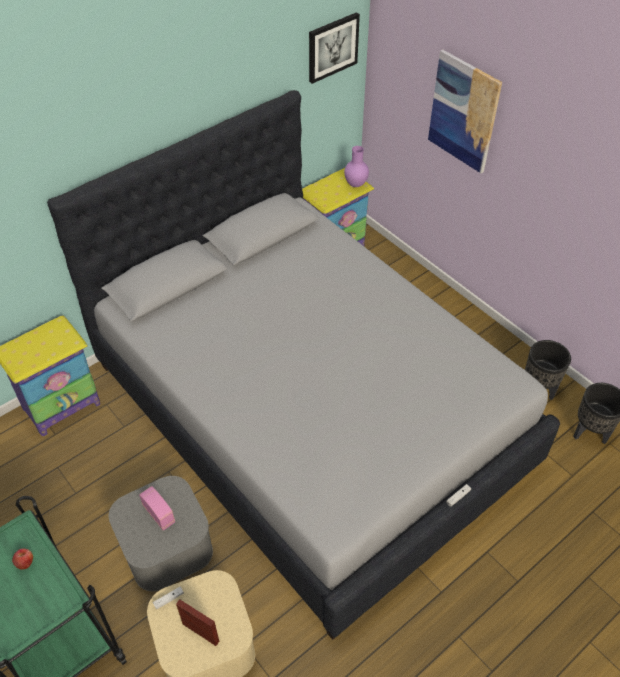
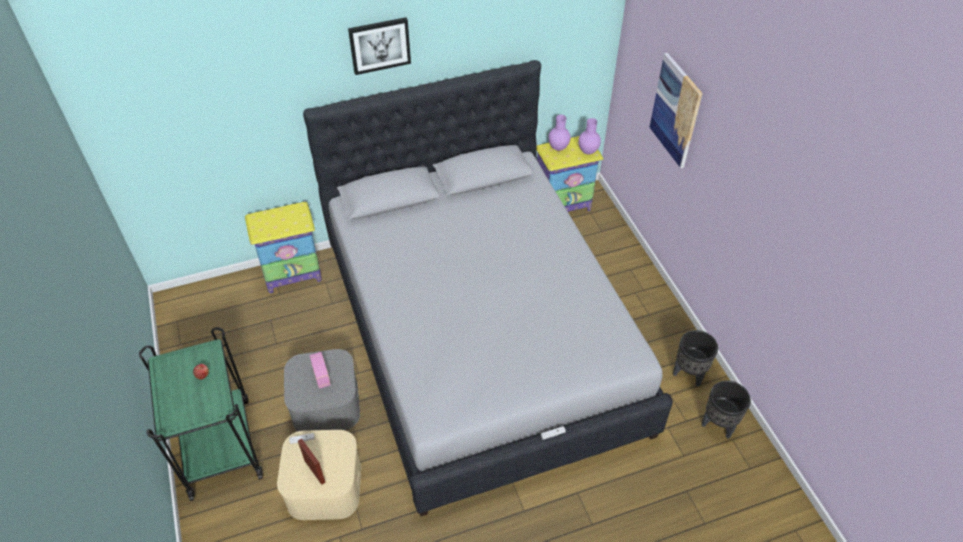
camera: 20 degrees right, 0 degrees up
picture [309,12,360,84] -> picture moved to [348,17,411,75]
none -> purple vase [548,115,571,151]

